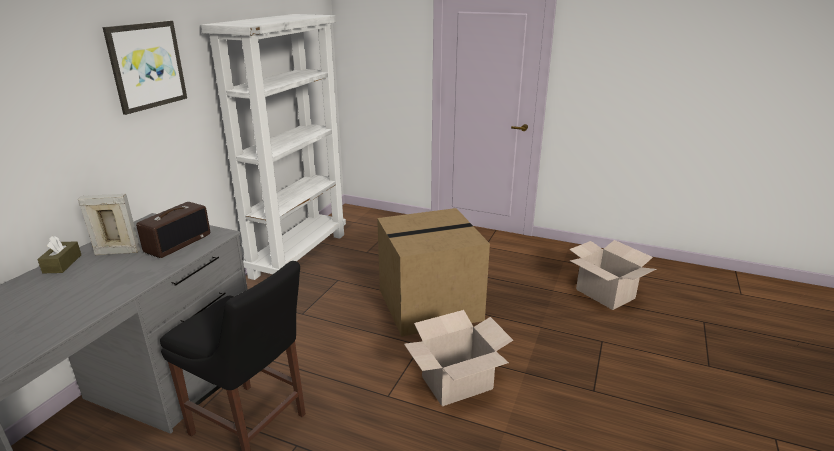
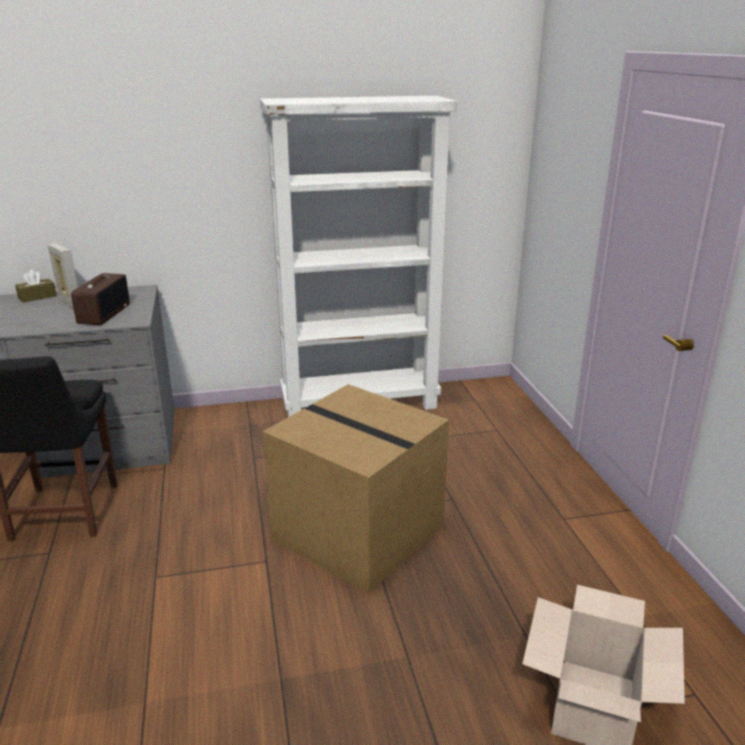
camera: 55 degrees right, 0 degrees up
picture [102,20,187,115] -> none
radio [136,202,210,258] -> radio turned 75 degrees counterclockwise [71,273,130,325]
cardboard box [404,310,513,406] -> none

